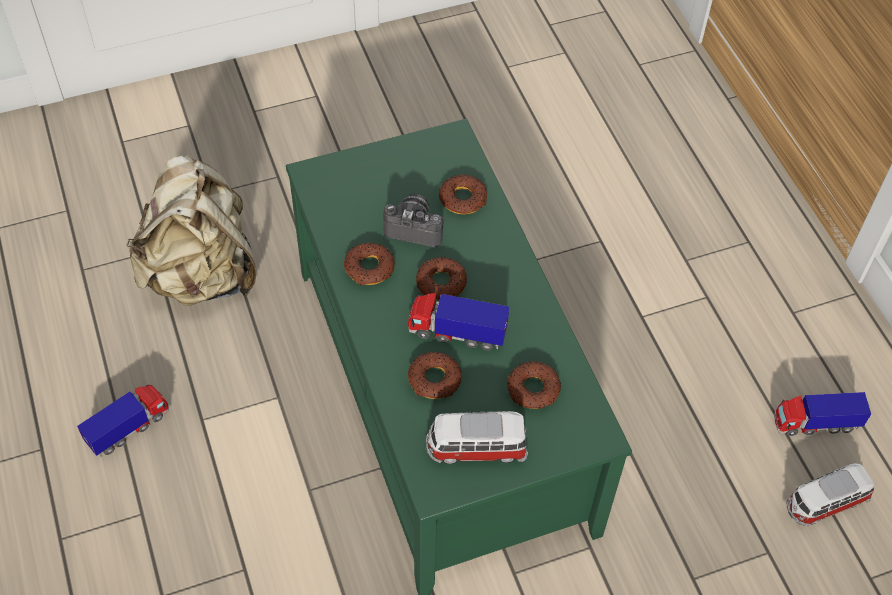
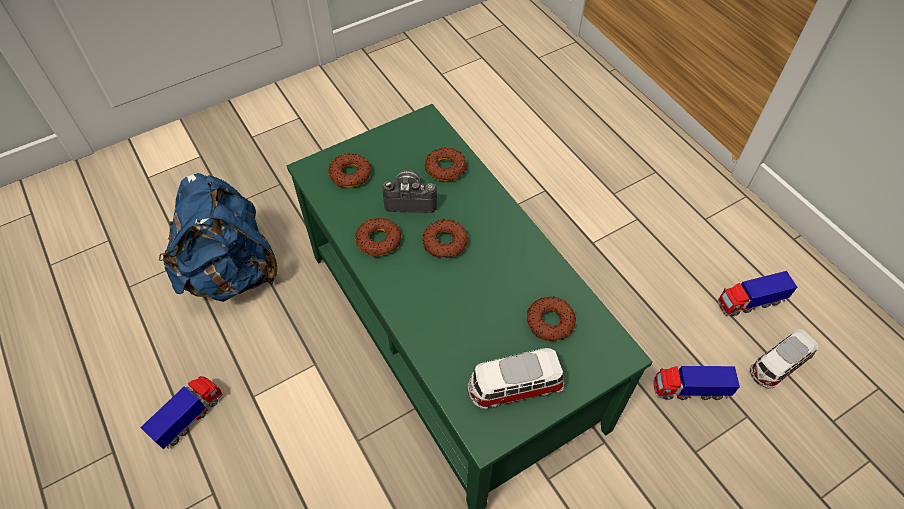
camera: 10 degrees left, 0 degrees up
beige backpack [127,155,256,306] -> blue backpack [159,173,278,302]
toy truck [408,293,509,351] -> toy truck moved to [653,366,740,400]
donut [408,352,462,399] -> donut moved to [328,153,371,188]

